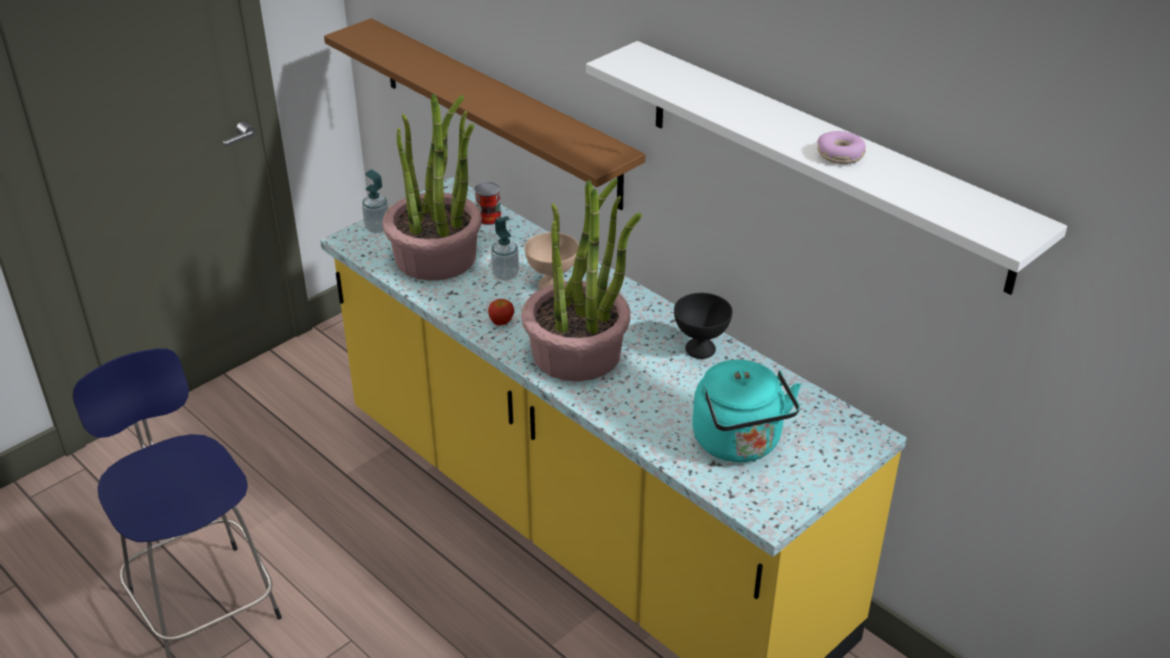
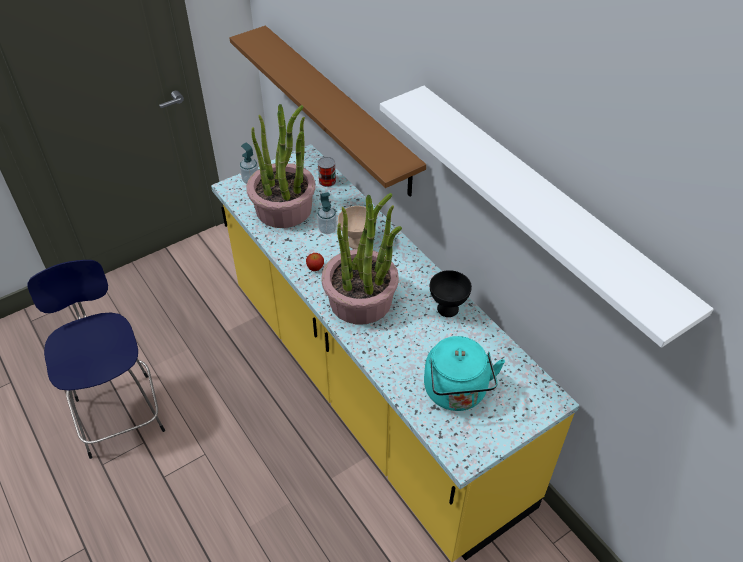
camera: 10 degrees right, 10 degrees up
donut [817,131,866,164] -> none

